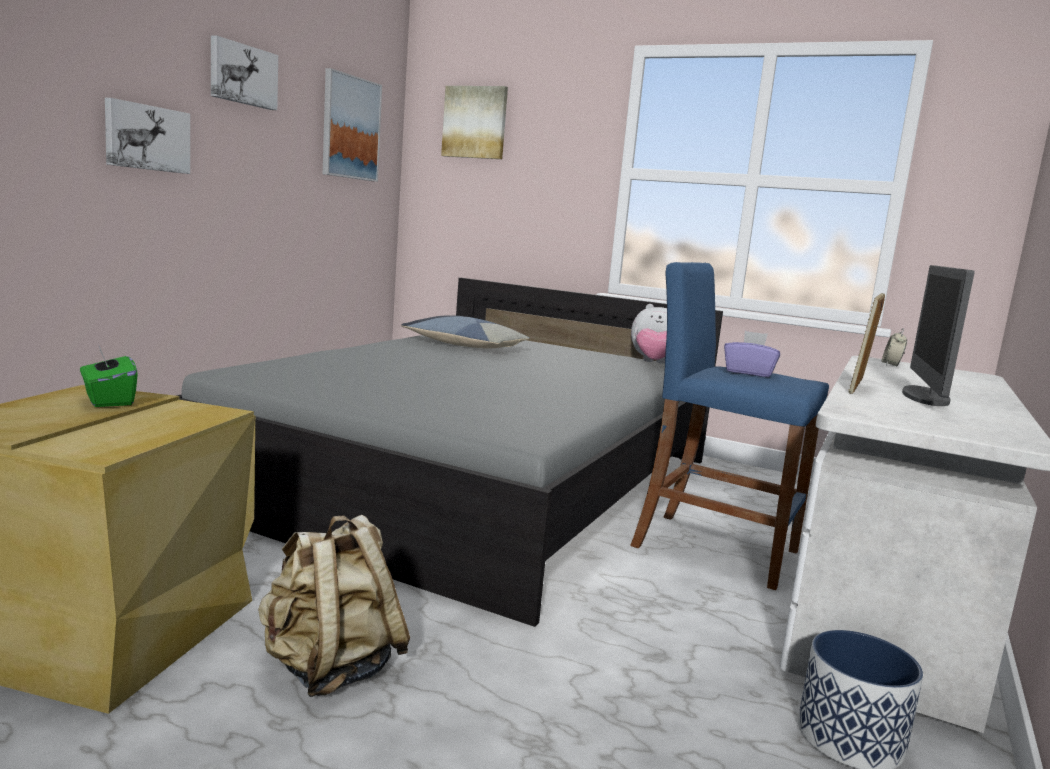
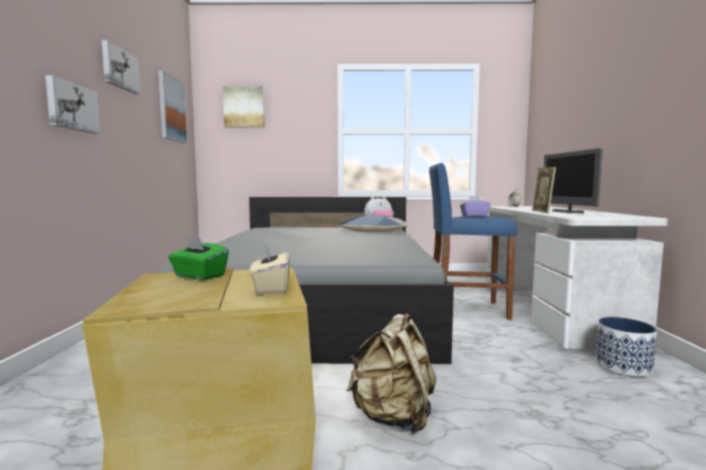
camera: 25 degrees left, 5 degrees down
pillow [401,315,529,349] -> pillow moved to [337,215,408,232]
none -> beige tissue box [250,243,290,294]

